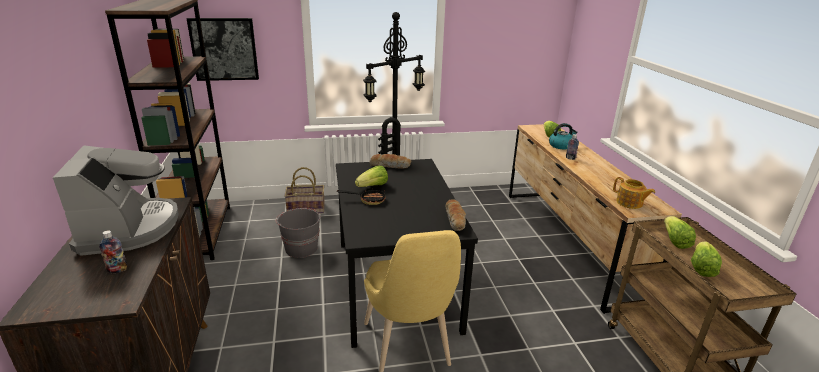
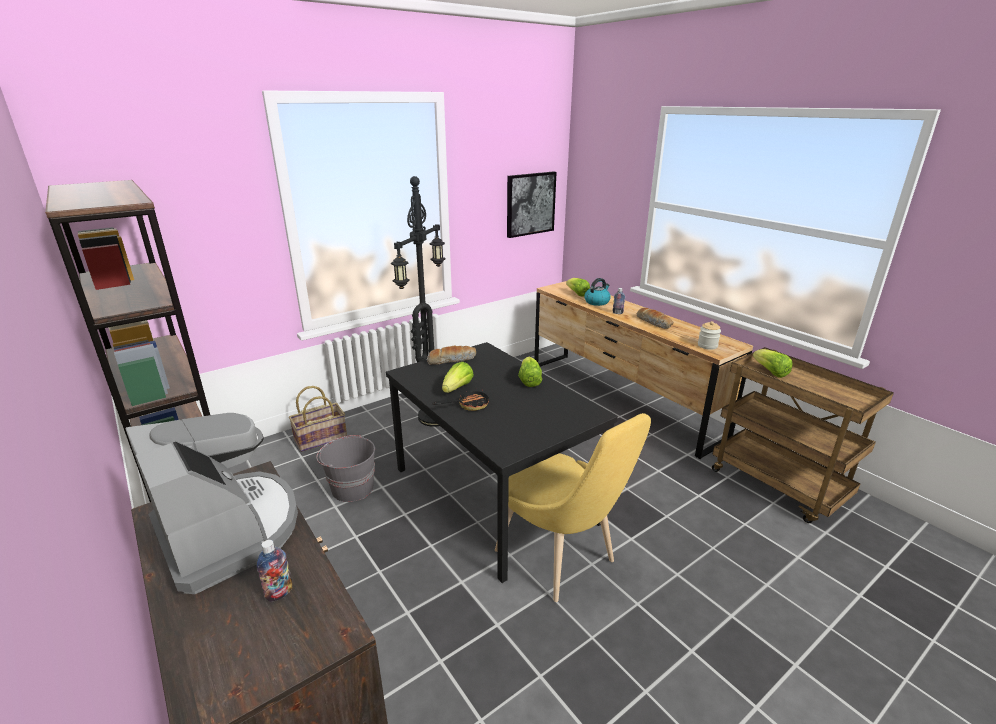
camera: 25 degrees left, 0 degrees up
picture [187,18,259,81] -> picture moved to [507,171,557,238]
bread [446,199,466,231] -> bread moved to [637,308,674,329]
teapot [613,177,655,209] -> jar [698,321,721,350]
lettuce [691,241,722,277] -> lettuce moved to [518,357,542,387]

